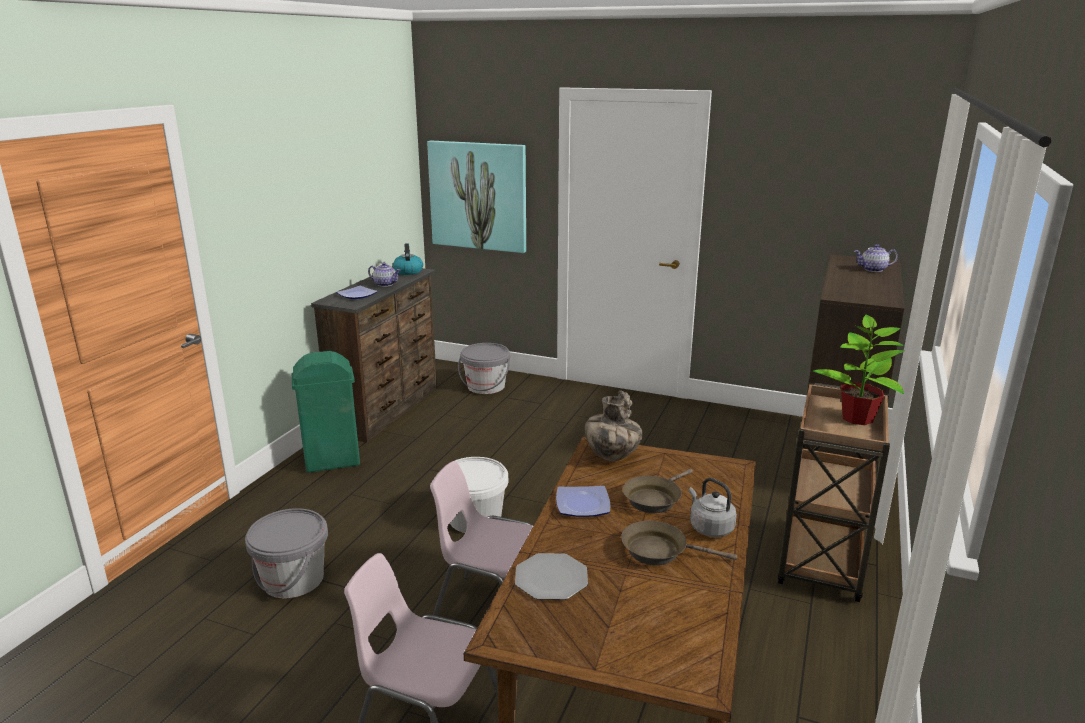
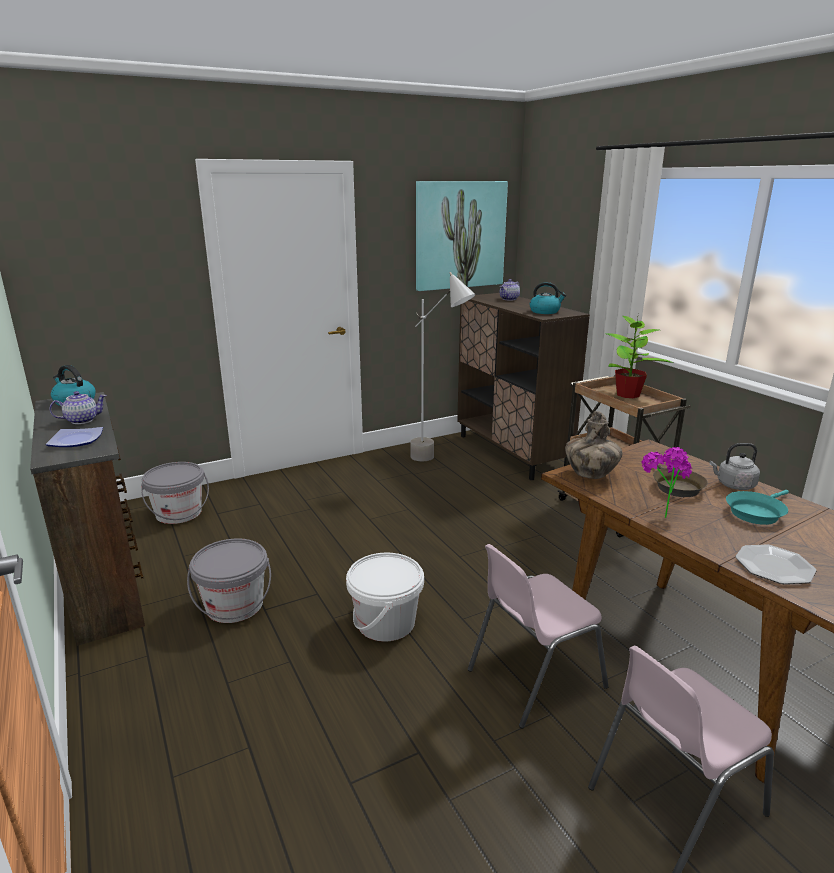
camera: 50 degrees left, 0 degrees up
grey bucket [245,508,328,598] -> grey bucket moved to [187,538,271,623]
green trash can [292,351,360,473] -> none
picture [427,141,526,253] -> picture moved to [416,181,508,291]
plate [556,486,610,517] -> potted plant [641,447,692,518]
brown frying pan [621,521,737,565] -> turquoise frying pan [726,490,789,525]
none -> grey floor lamp [410,272,476,461]
none -> kettle [530,282,566,314]

